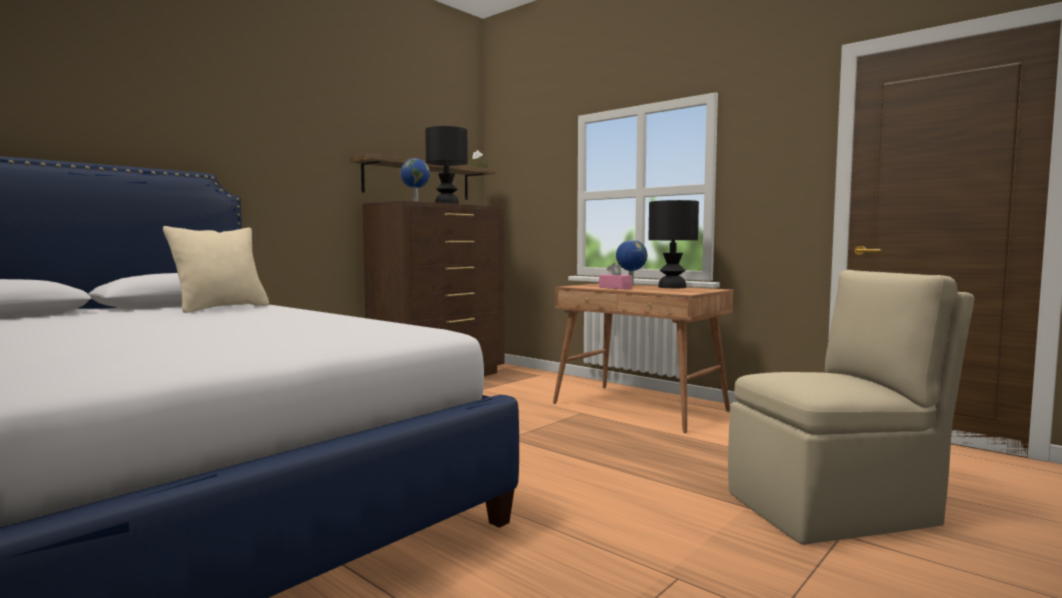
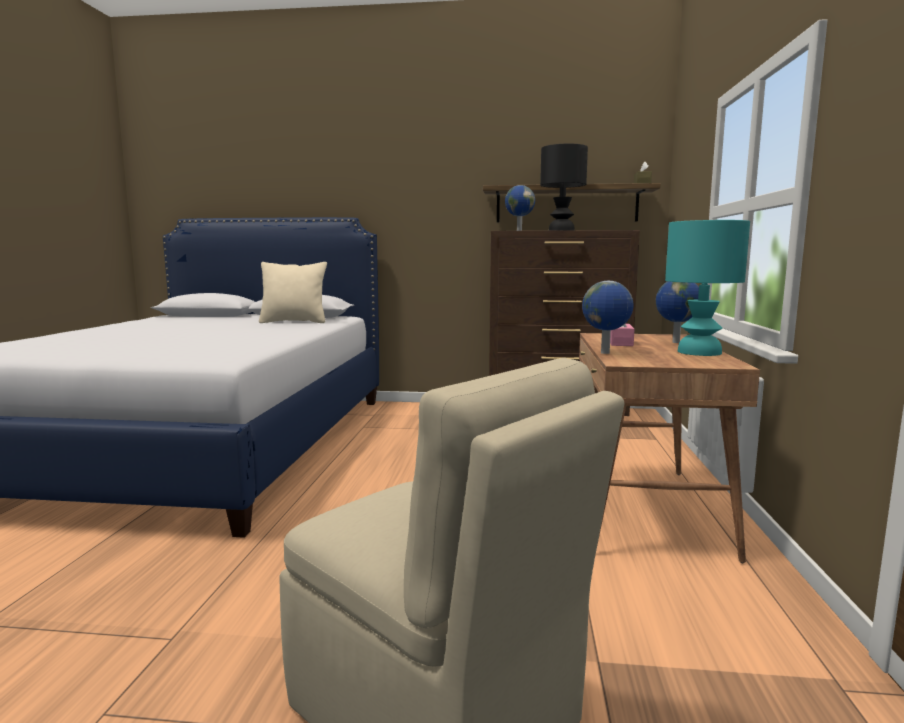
camera: 55 degrees right, 5 degrees up
black table lamp [648,200,699,288] -> turquoise table lamp [665,220,750,356]
none -> globe [582,281,634,354]

